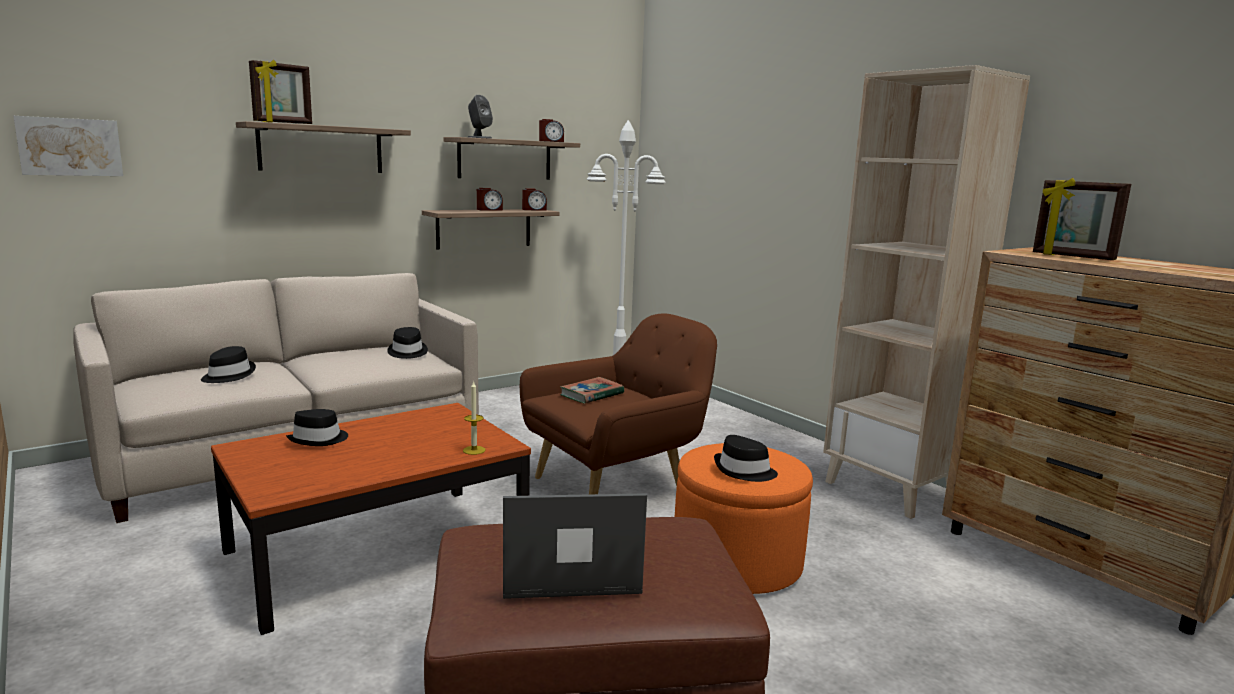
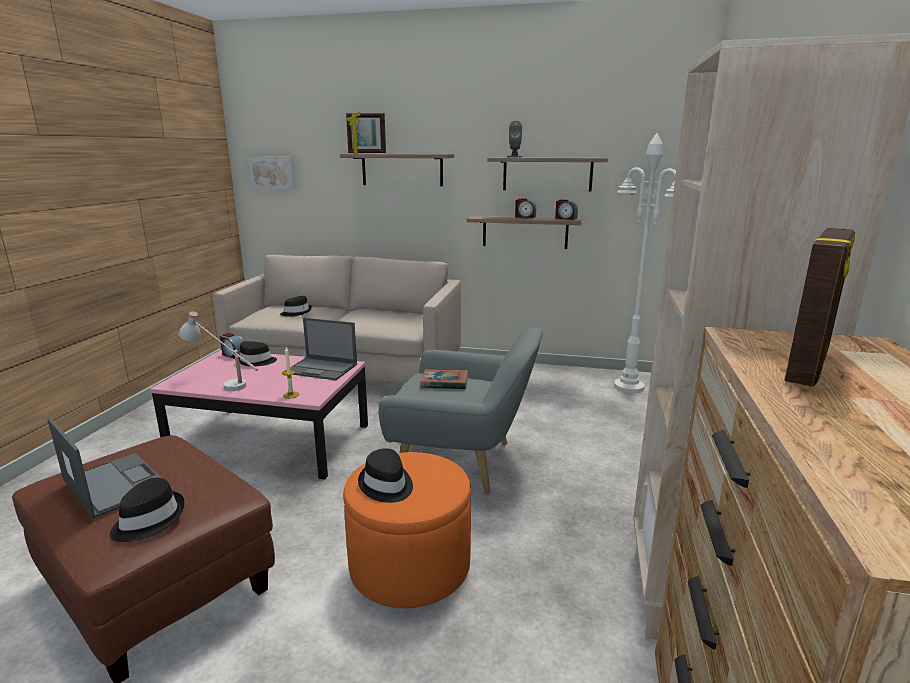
camera: 50 degrees right, 5 degrees up
brown coffee table [211,403,531,635] -> pink coffee table [150,350,368,479]
black hat [387,327,428,359] -> black hat moved to [110,478,184,542]
brown armchair [520,313,717,494] -> grey armchair [379,327,543,494]
alarm clock [539,119,564,142] -> alarm clock moved to [220,333,244,359]
picture frame [1033,178,1131,260] -> picture frame turned 150 degrees counterclockwise [785,228,855,387]
none -> white table lamp [179,311,258,391]
none -> laptop [285,318,357,380]

